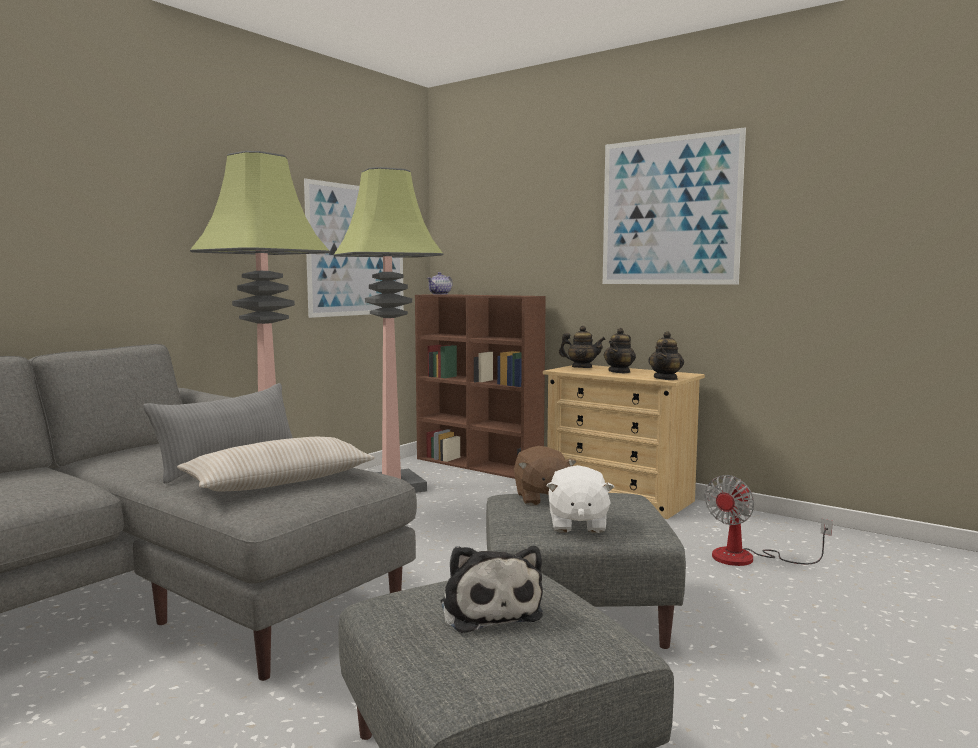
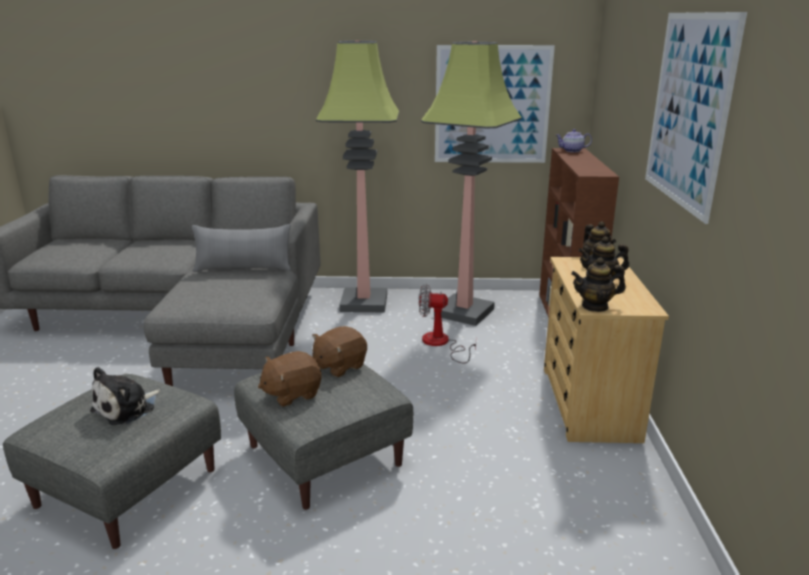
camera: 55 degrees right, 15 degrees up
beige pillow [177,437,375,491] -> none
white plush toy [547,465,614,533] -> brown plush toy [258,351,322,407]
fan [704,475,833,566] -> fan moved to [419,284,476,363]

